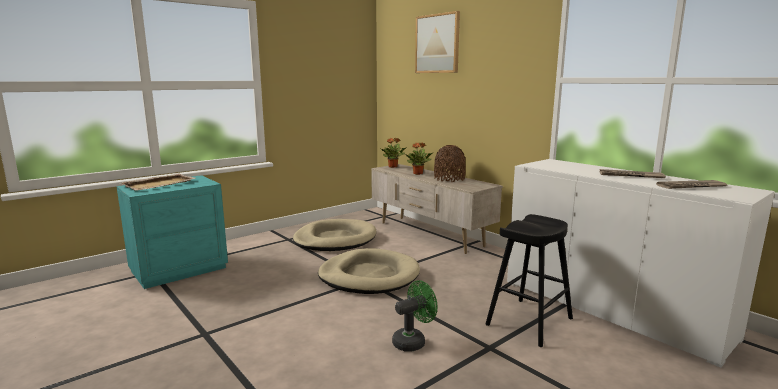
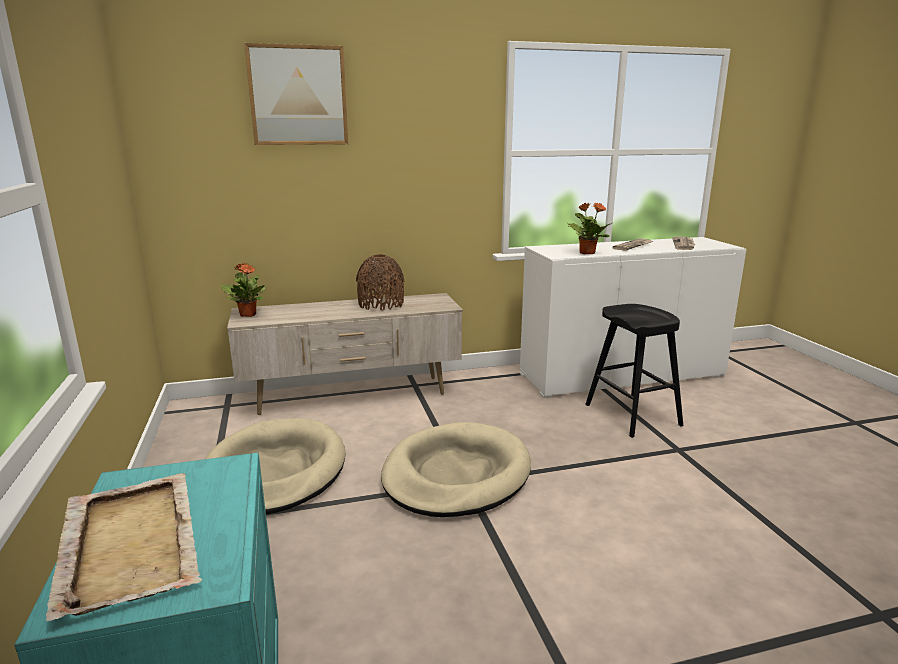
camera: 65 degrees left, 5 degrees up
green fan [392,280,437,352] -> none
potted plant [406,142,432,175] -> potted plant moved to [567,203,612,254]

